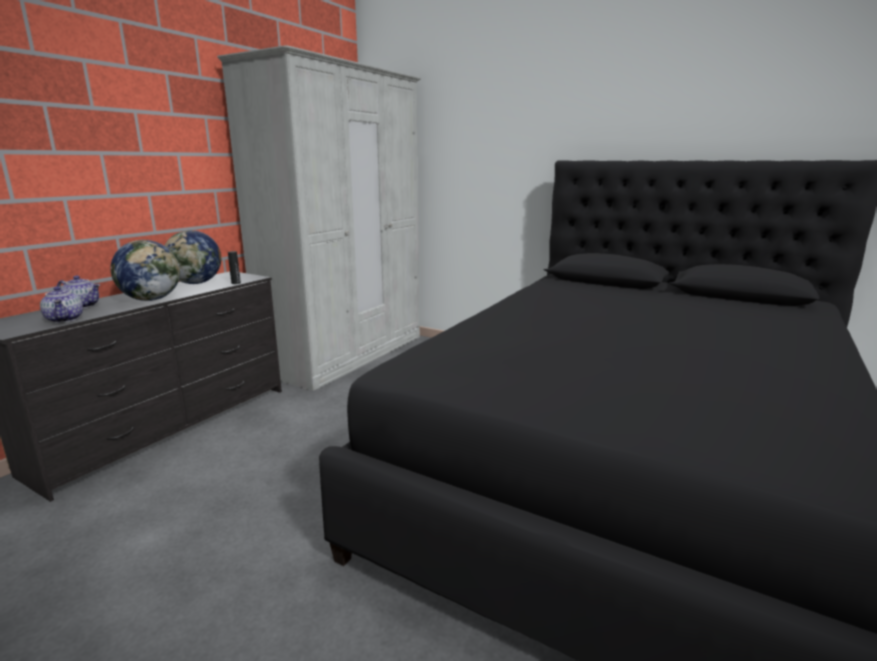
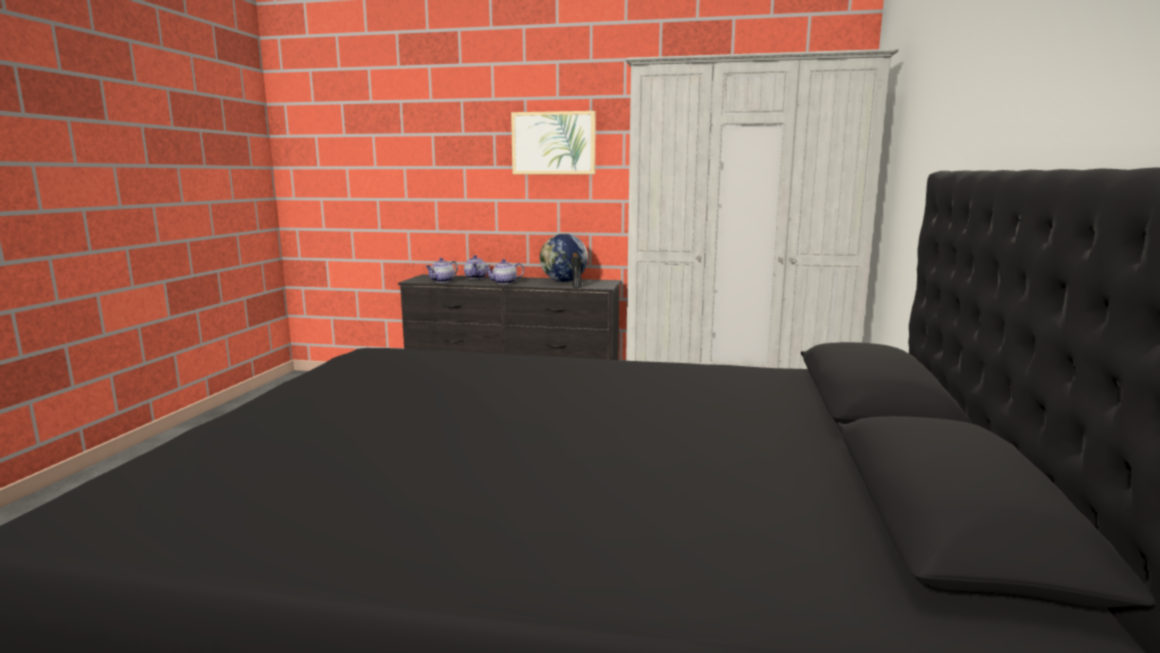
camera: 70 degrees right, 5 degrees down
globe [110,240,180,301] -> teapot [484,259,524,284]
none -> picture [511,111,596,174]

